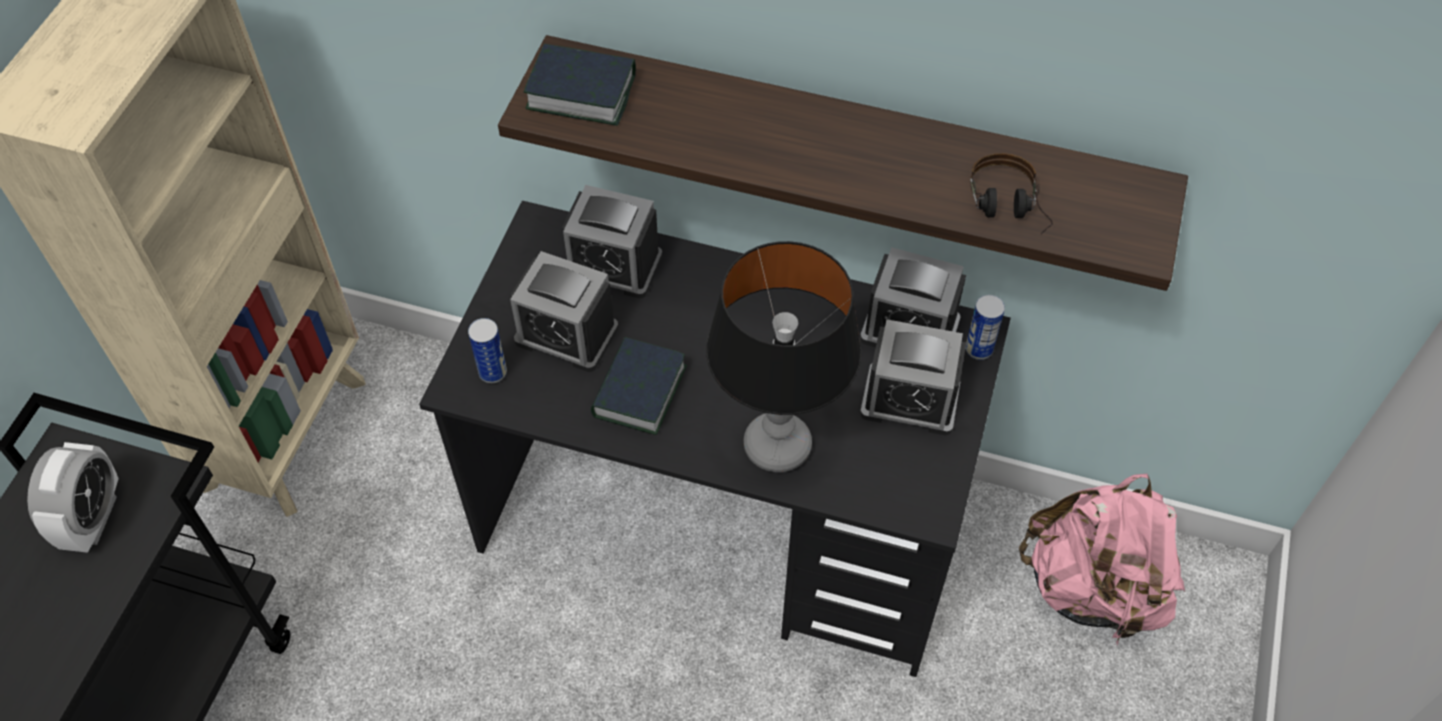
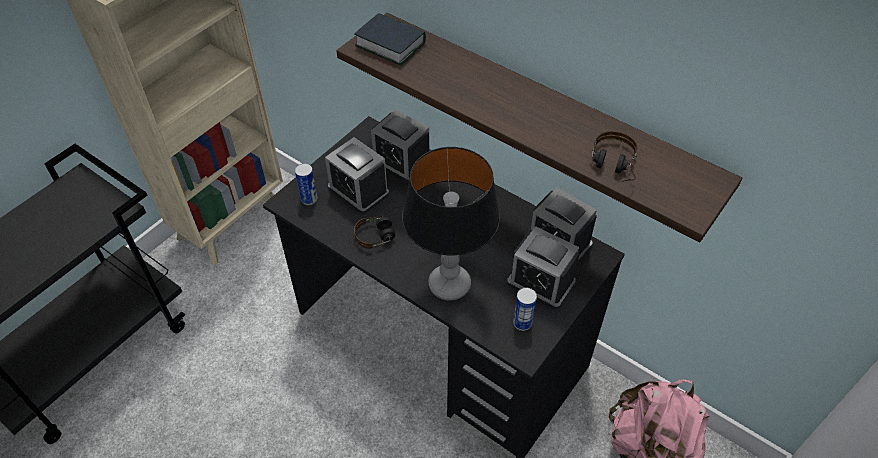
camera: 20 degrees right, 5 degrees down
alarm clock [27,442,119,553] -> none
book [591,337,687,435] -> headphones [354,206,403,249]
can [966,295,1005,360] -> can moved to [513,288,537,331]

